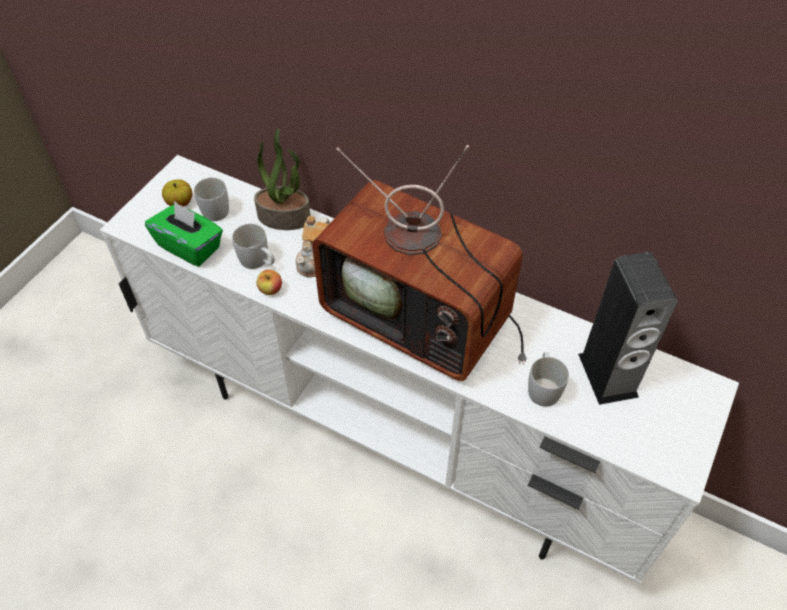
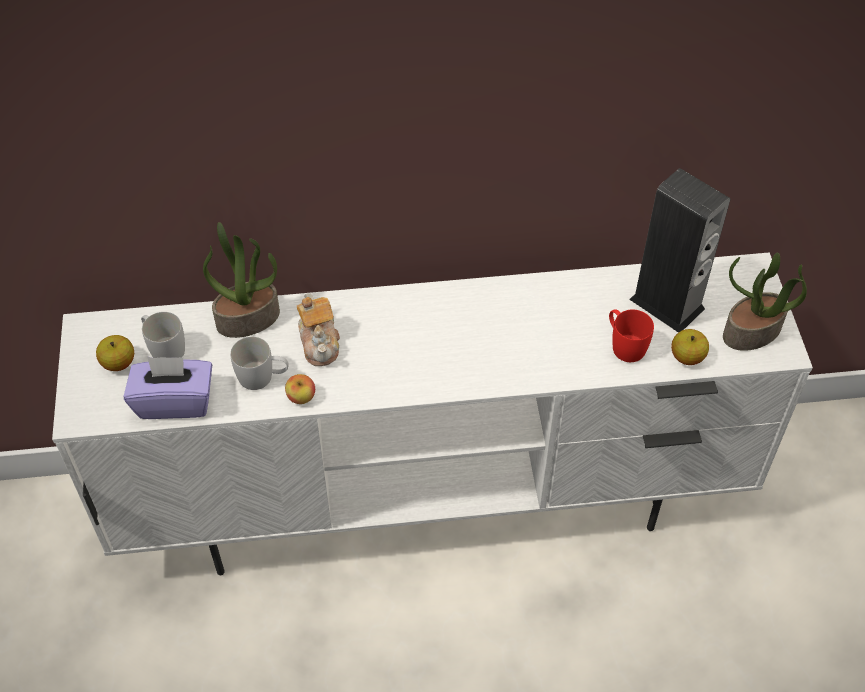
camera: 35 degrees left, 0 degrees up
green tissue box [145,201,223,267] -> purple tissue box [123,357,212,419]
television [312,145,526,381] -> none
white mug [528,352,569,407] -> red mug [609,309,654,362]
none -> apple [671,329,709,365]
none -> potted plant [723,253,807,351]

